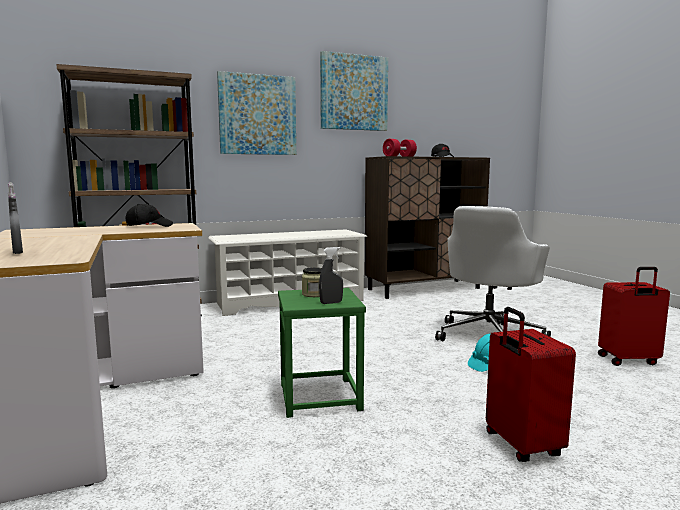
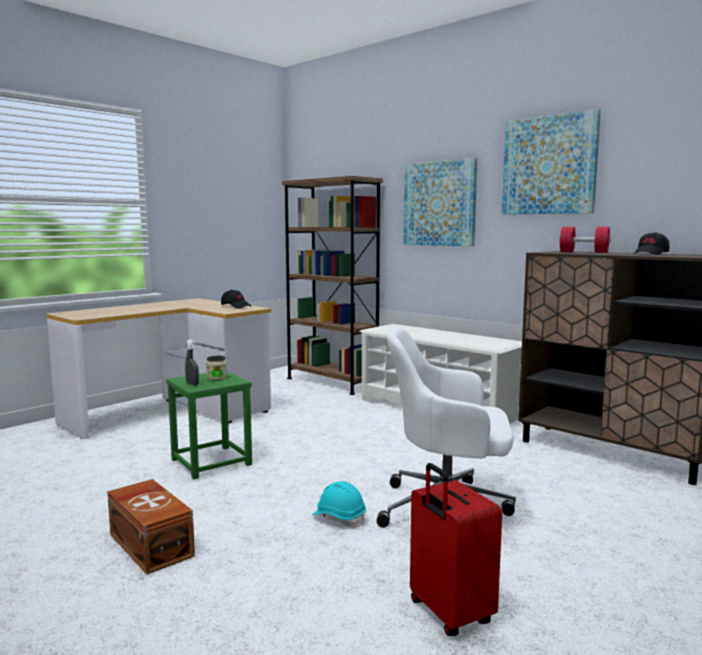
camera: 65 degrees right, 0 degrees up
grey spray bottle [8,182,23,254] -> none
red suitcase [486,307,576,462] -> brown storage box [107,479,195,574]

